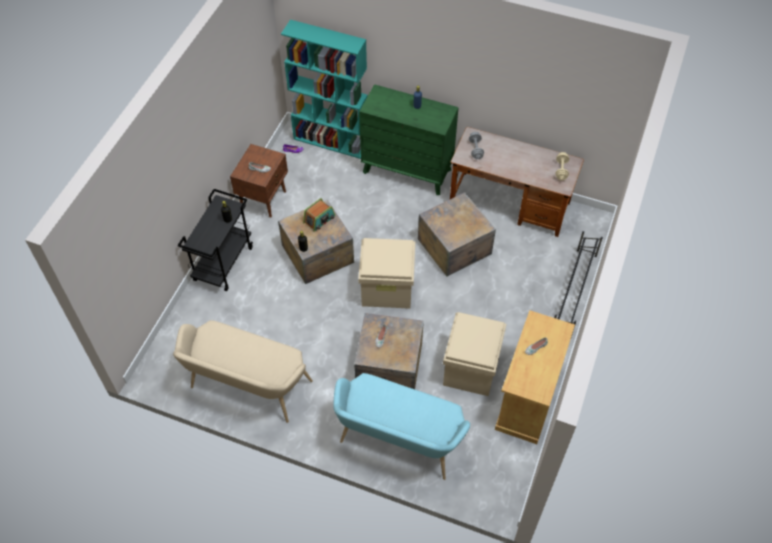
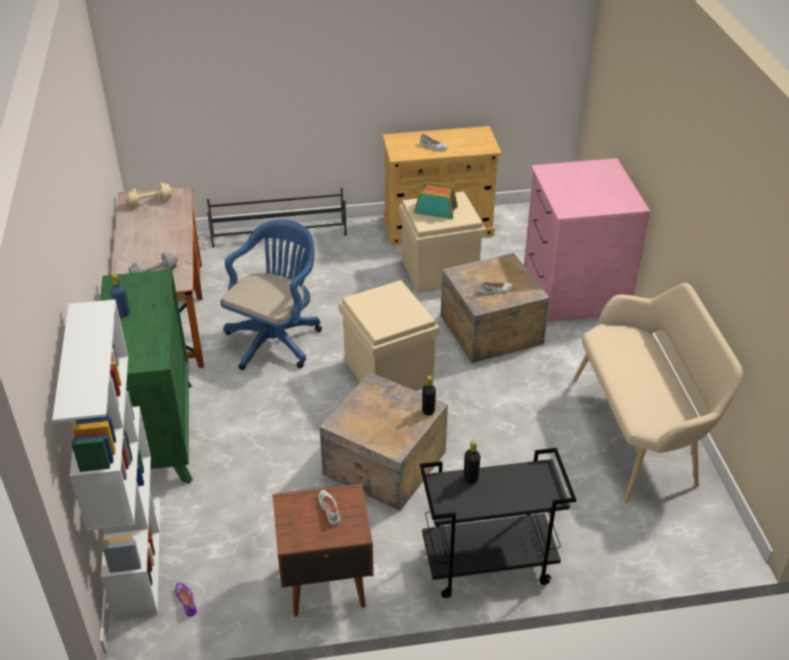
camera: 120 degrees left, 15 degrees down
turquoise bookcase [281,19,367,159] -> white bookcase [52,299,161,621]
radio [303,198,335,232] -> radio moved to [414,182,458,219]
turquoise bench [333,373,470,480] -> pink dresser [524,158,650,322]
crate [418,192,496,276] -> blue office chair [221,219,322,370]

